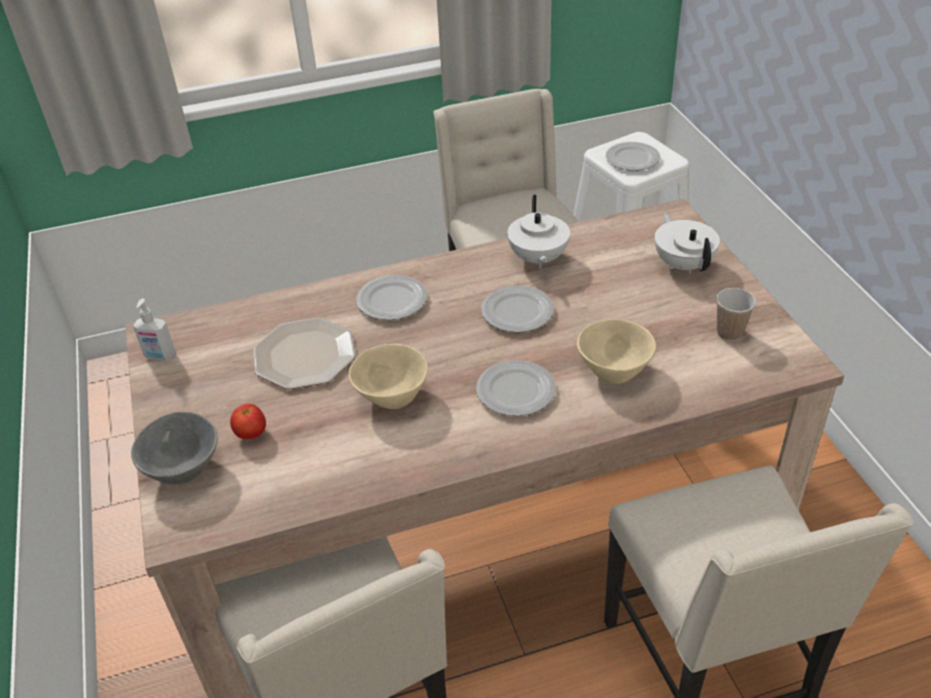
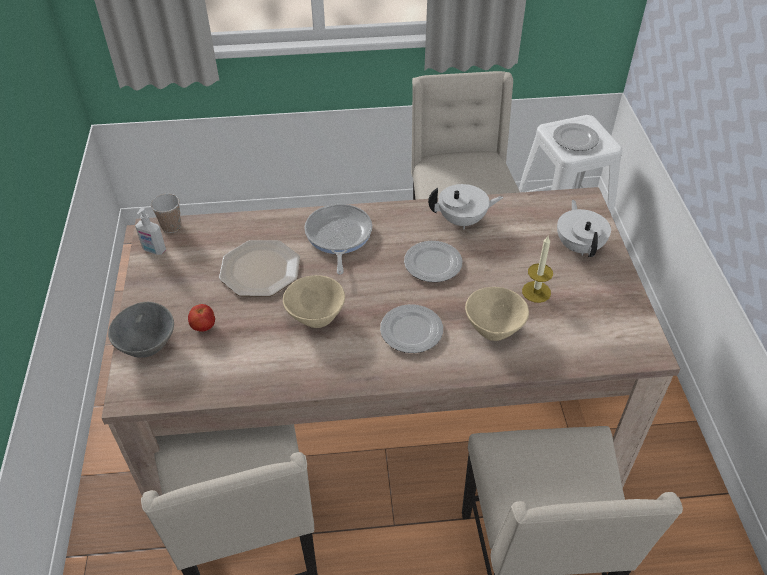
camera: 10 degrees right, 5 degrees up
plate [356,275,427,320] -> frying pan [304,204,372,275]
white teapot [507,195,570,269] -> white teapot turned 105 degrees counterclockwise [428,184,503,230]
cup [716,288,756,341] -> cup moved to [151,194,181,233]
none -> candle [522,236,553,303]

